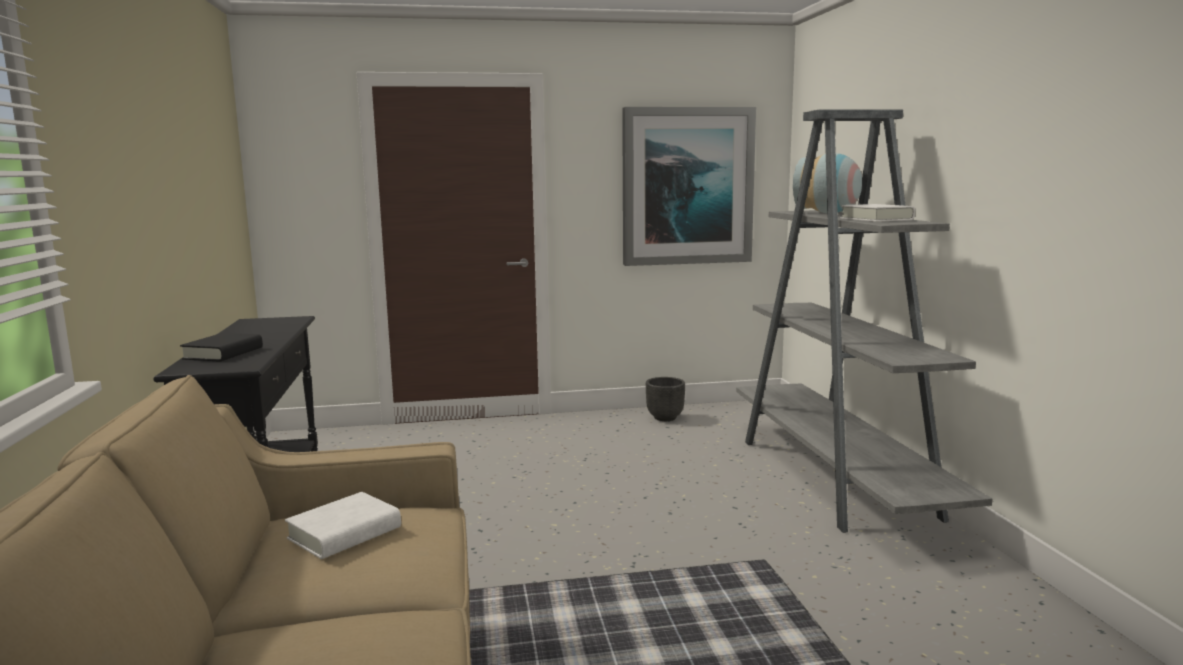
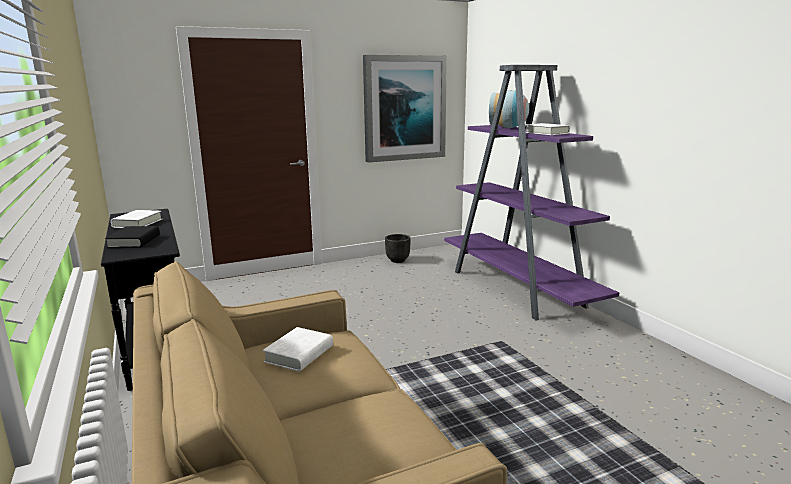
camera: 15 degrees left, 5 degrees up
grey bookcase [736,110,993,533] -> purple bookcase [444,65,619,320]
none -> white book [111,210,162,228]

